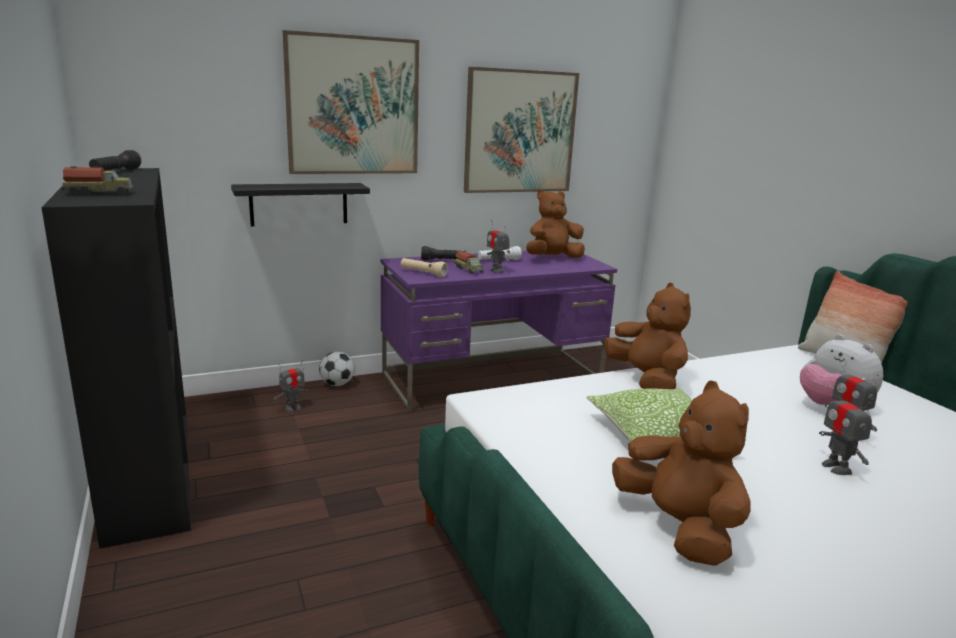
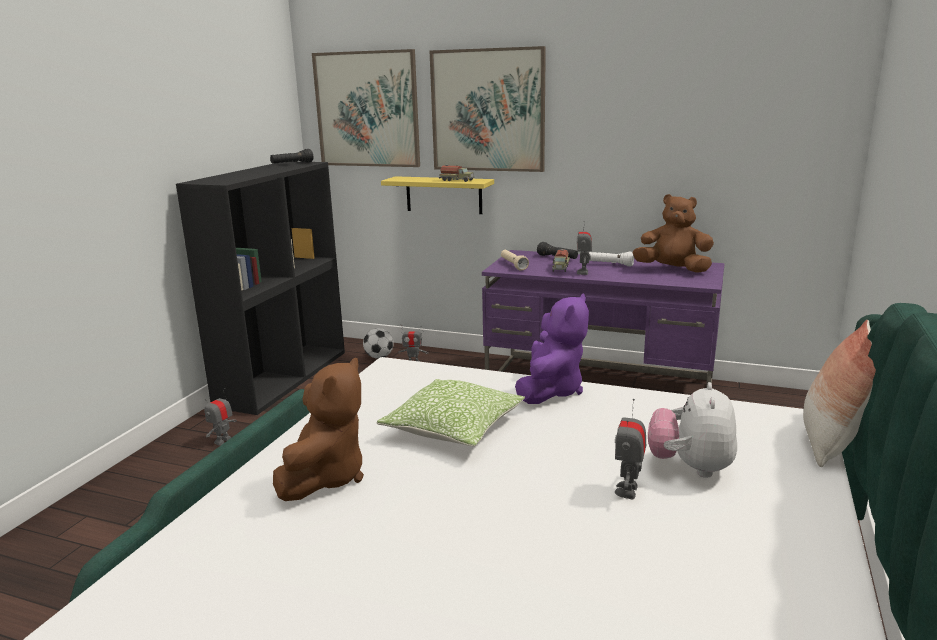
camera: 45 degrees right, 0 degrees up
toy truck [62,166,133,195] -> toy truck moved to [439,165,475,182]
black shelf [231,183,370,226] -> yellow shelf [381,176,494,214]
football [319,352,355,386] -> football moved to [363,328,394,359]
picture [464,67,579,193] -> picture moved to [312,49,420,167]
brown plush toy [604,283,691,389] -> purple plush toy [515,293,589,404]
toy robot [819,382,872,475] -> toy robot moved to [204,388,237,446]

